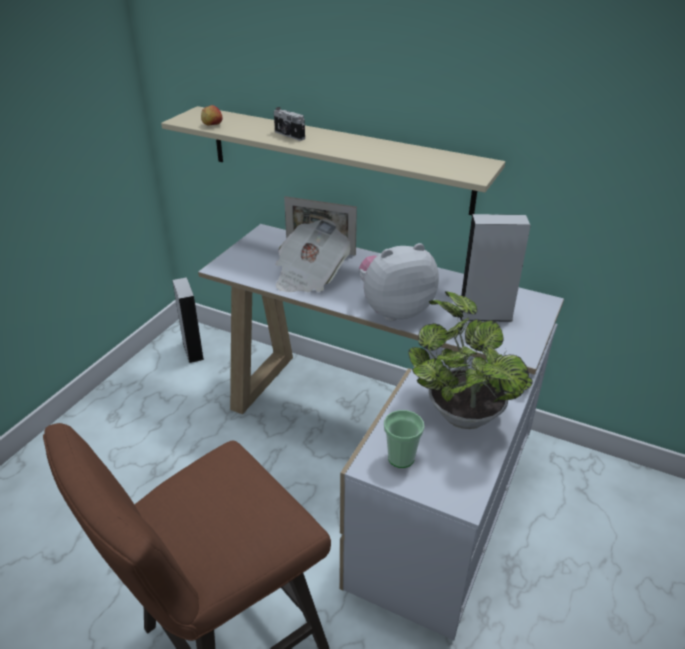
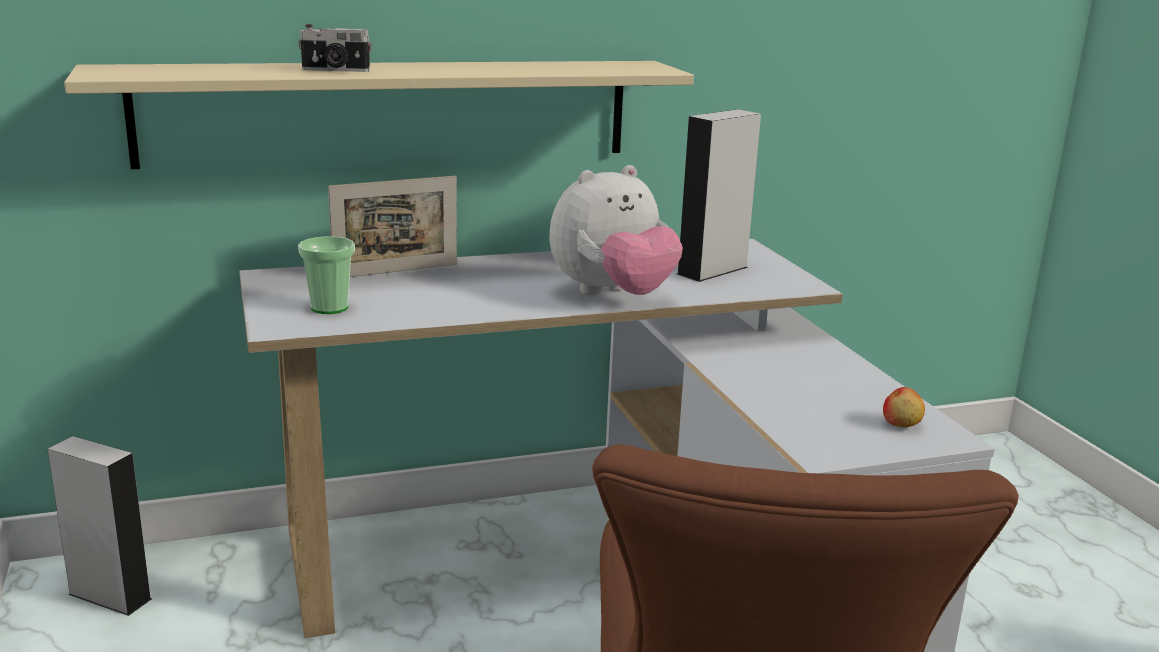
camera: 45 degrees left, 15 degrees down
apple [201,105,222,126] -> apple moved to [883,387,925,427]
newspaper [276,219,351,292] -> none
plush toy [359,243,439,321] -> plush toy turned 150 degrees counterclockwise [550,165,683,295]
cup [384,410,424,468] -> cup moved to [298,236,355,314]
potted plant [408,291,533,429] -> none

